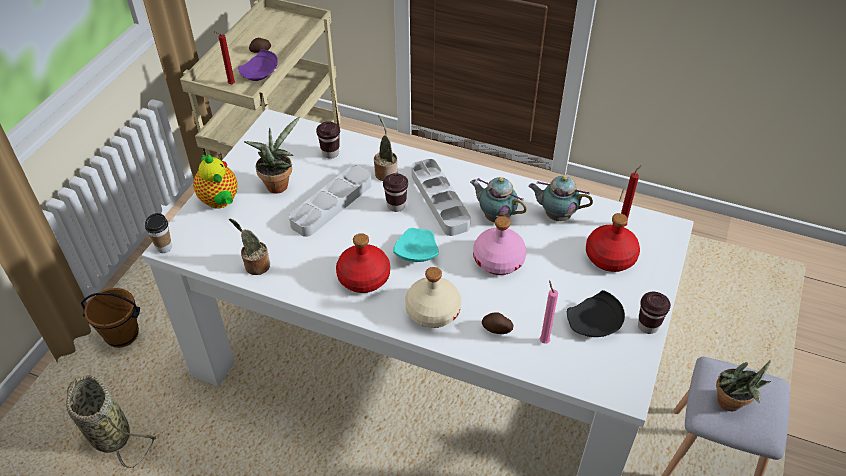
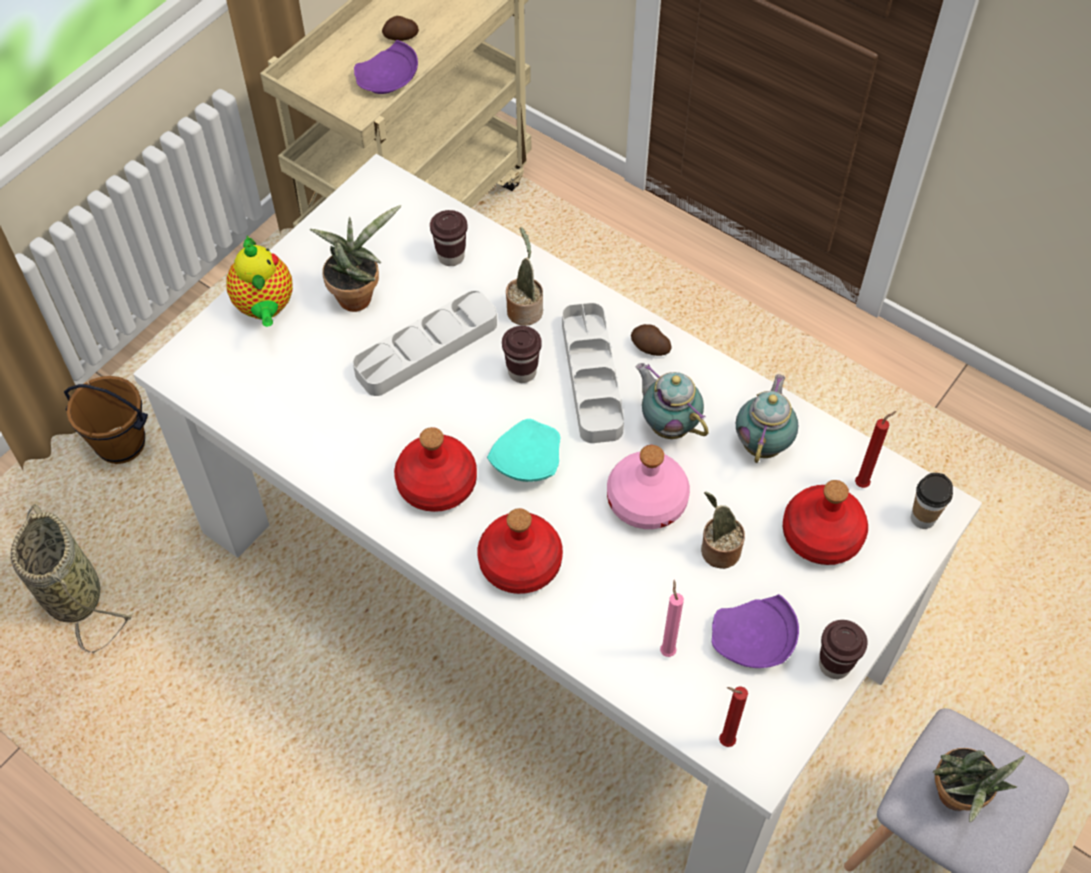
camera: 15 degrees right, 10 degrees up
cup [145,213,172,253] -> cup moved to [911,473,953,529]
red candle [214,31,235,84] -> red candle moved to [719,686,748,747]
potted plant [228,218,270,275] -> potted plant moved to [701,492,745,569]
beige bottle [405,267,461,328] -> red bottle [478,508,563,594]
potato [482,312,513,334] -> potato moved to [631,324,671,356]
teapot [529,176,593,221] -> teapot turned 75 degrees clockwise [736,374,798,463]
black plate [567,290,625,337] -> purple plate [712,594,799,668]

